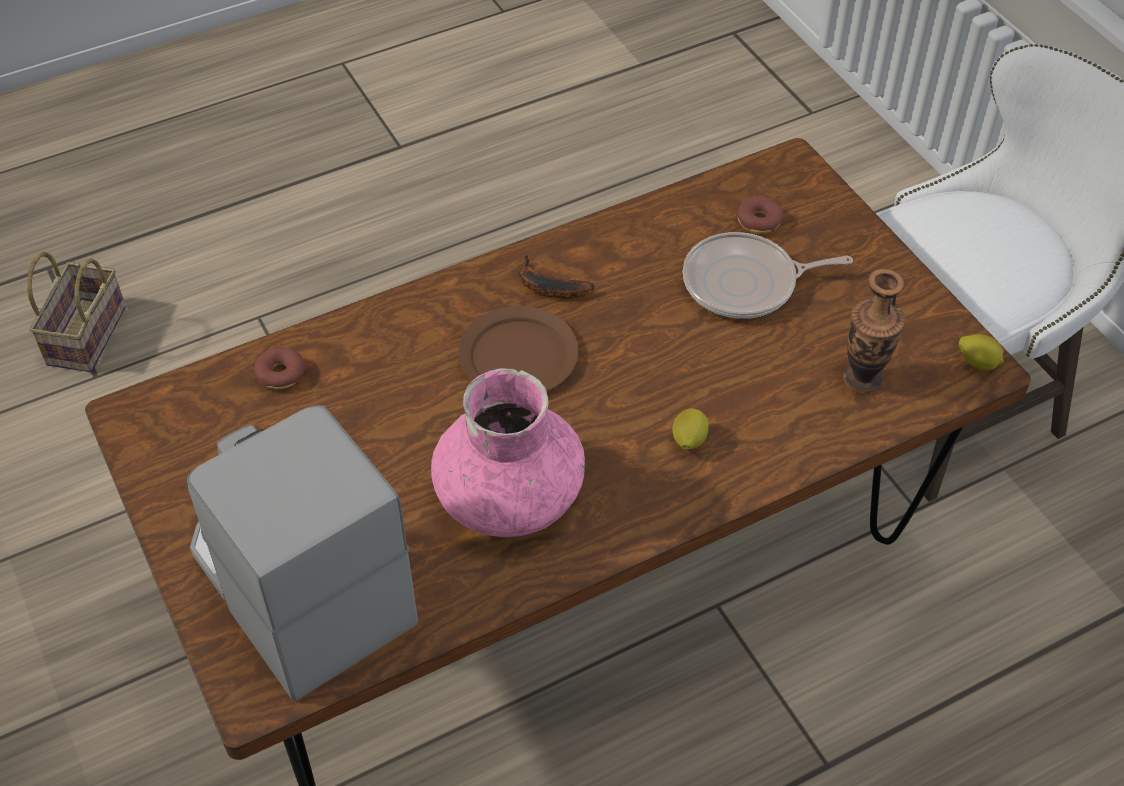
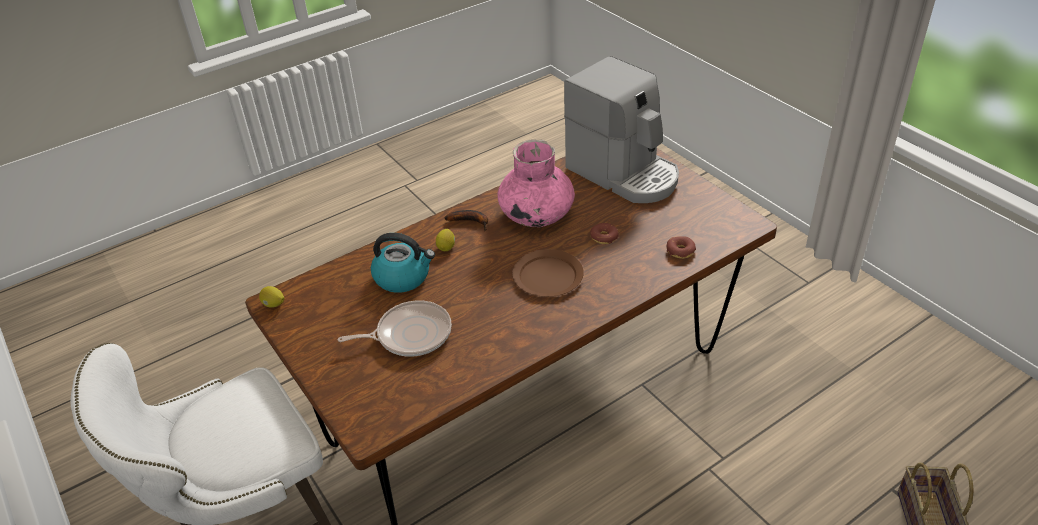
camera: 175 degrees right, 10 degrees down
banana [519,255,595,299] -> banana moved to [444,210,488,231]
donut [736,196,783,234] -> donut moved to [590,223,619,244]
vase [843,269,906,394] -> none
none -> kettle [371,233,435,293]

